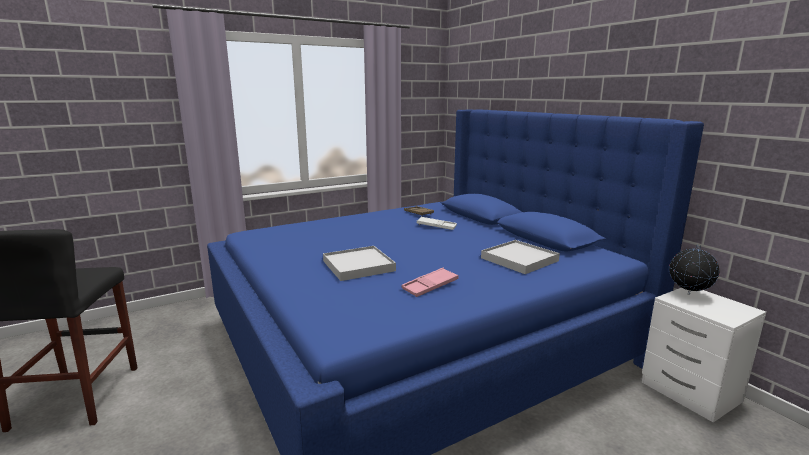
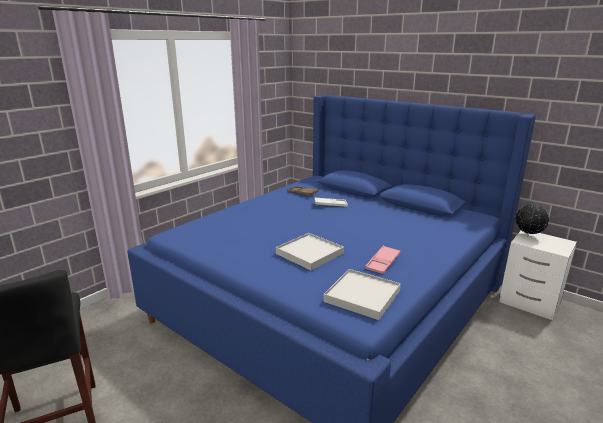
camera: 20 degrees left, 5 degrees up
white tray [481,240,560,274] -> white tray moved to [323,269,401,320]

